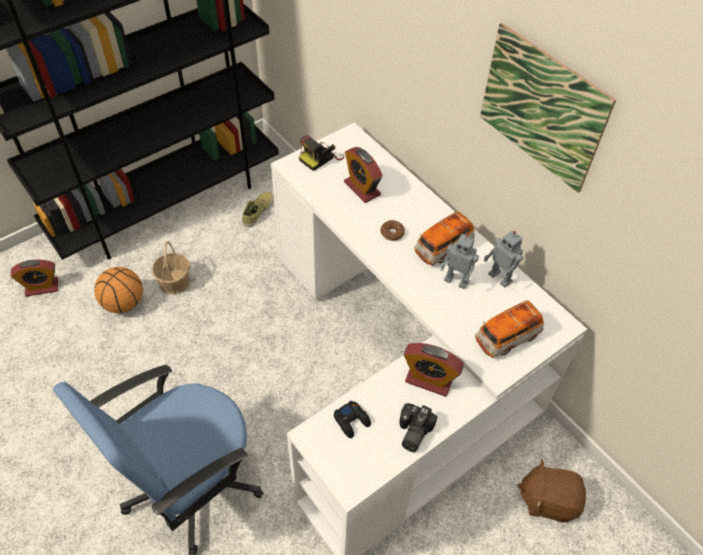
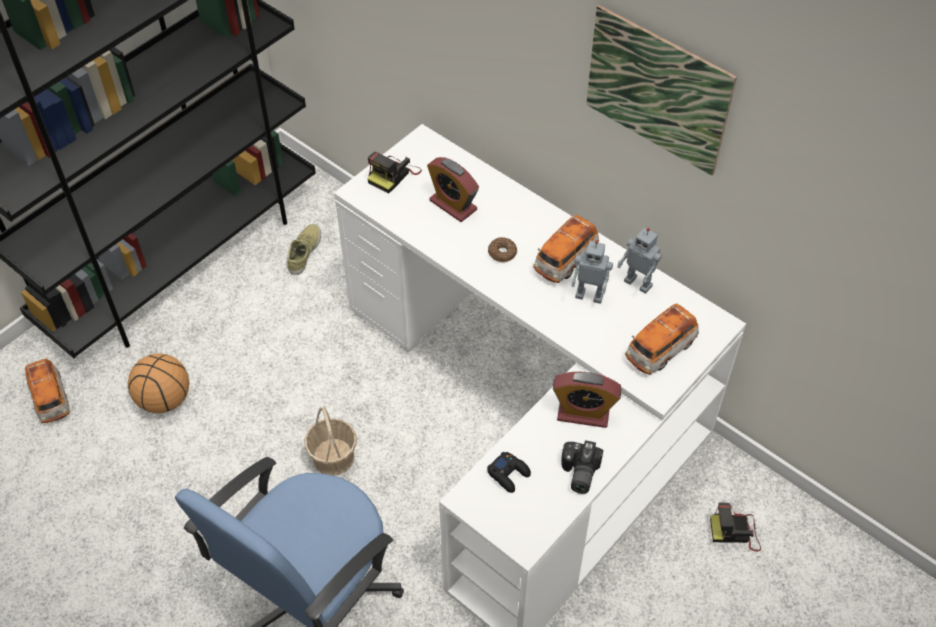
camera: 10 degrees left, 0 degrees up
alarm clock [11,260,58,297] -> toy car [25,359,70,423]
basket [151,241,191,295] -> basket moved to [304,407,357,476]
brown plush toy [517,459,586,522] -> camera [710,502,761,552]

